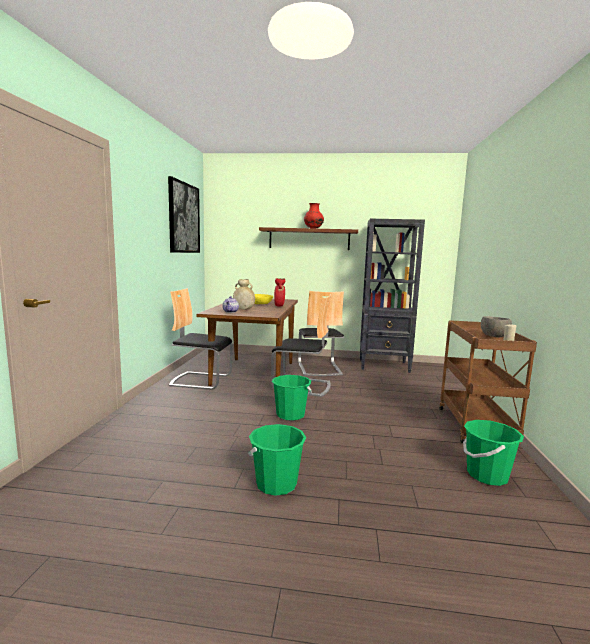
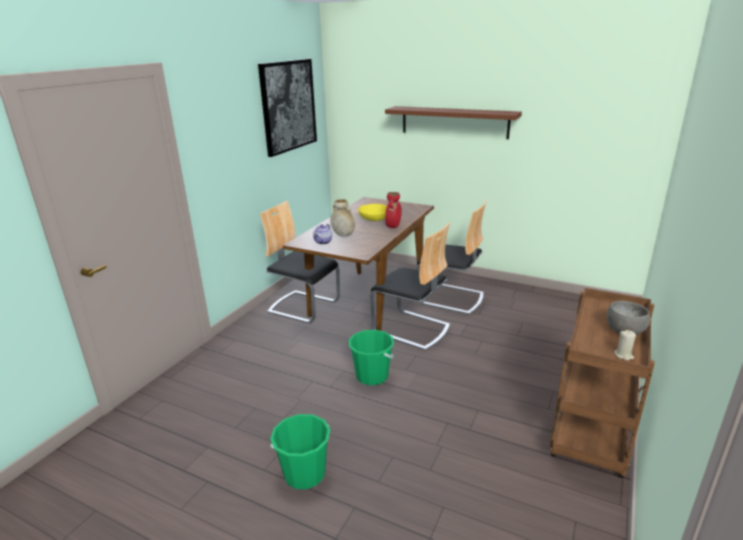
camera: 20 degrees right, 15 degrees up
chair [298,291,344,376] -> chair turned 75 degrees counterclockwise [416,199,487,315]
red vase [304,203,324,229] -> none
black bookcase [360,218,425,373] -> none
green bucket [463,420,524,486] -> none

